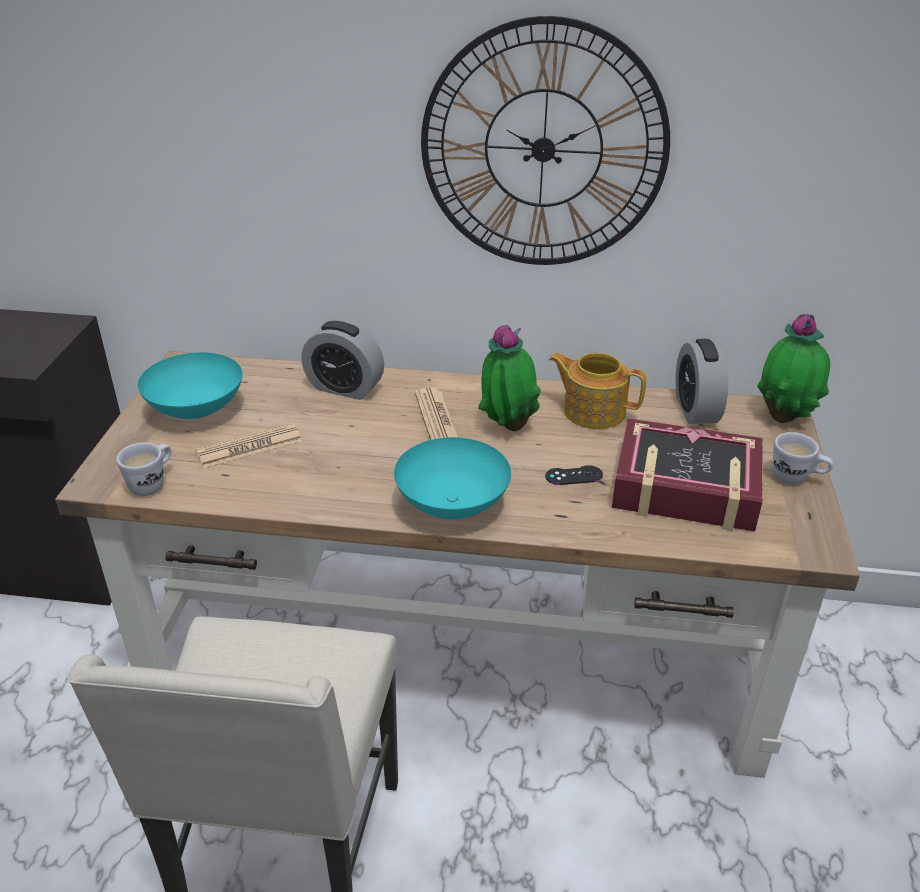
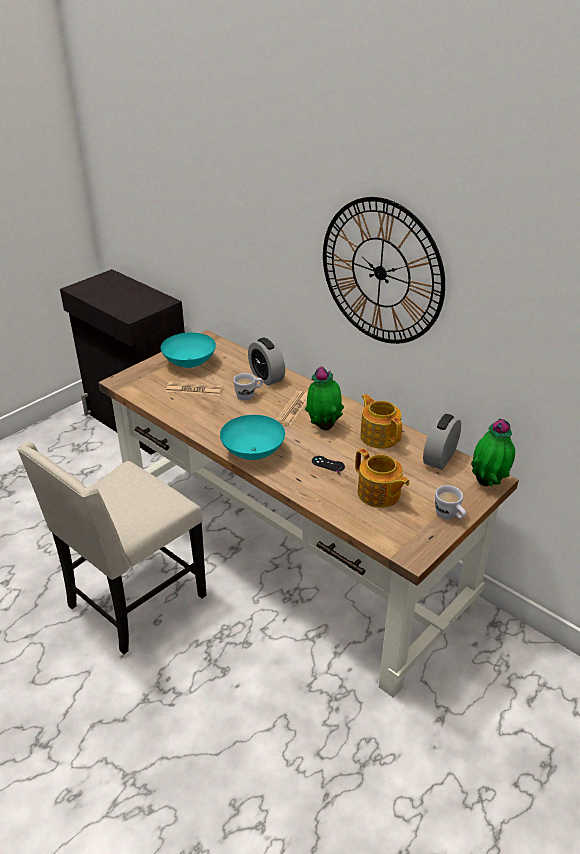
camera: 35 degrees right, 0 degrees up
white mug [116,443,171,496] -> white mug moved to [233,373,263,400]
book [612,418,763,532] -> teapot [355,448,410,508]

